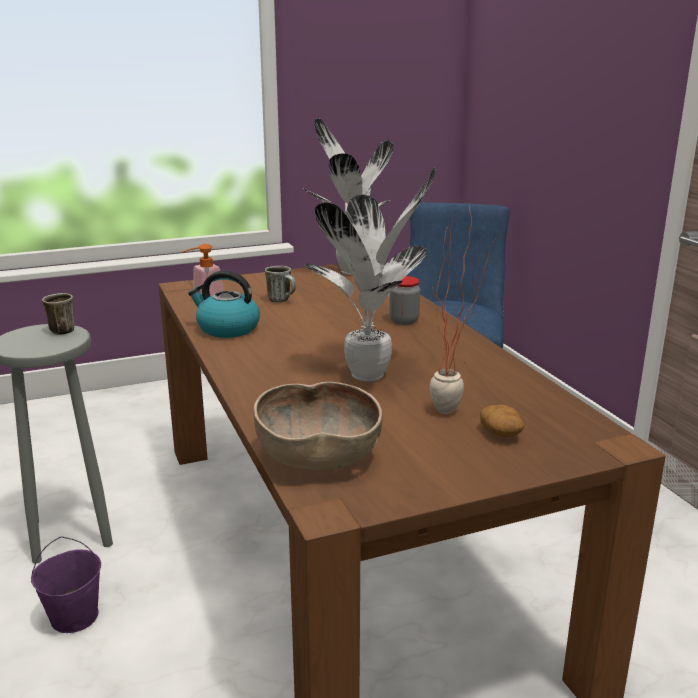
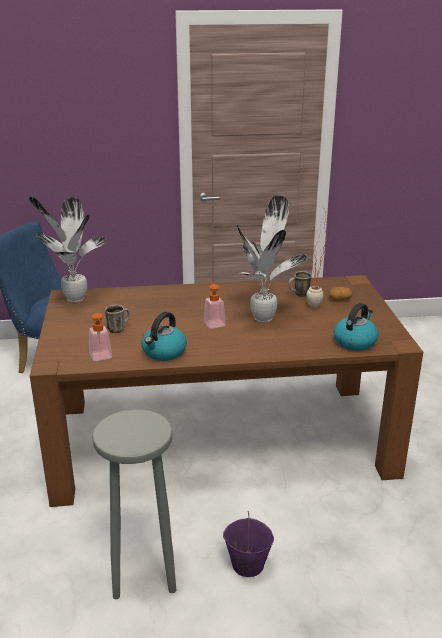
camera: 75 degrees left, 5 degrees up
mug [42,293,75,335] -> mug moved to [288,271,312,297]
brown bowl [253,382,382,470] -> kettle [333,303,378,351]
jar [389,276,420,325] -> none
none -> soap dispenser [203,280,226,329]

